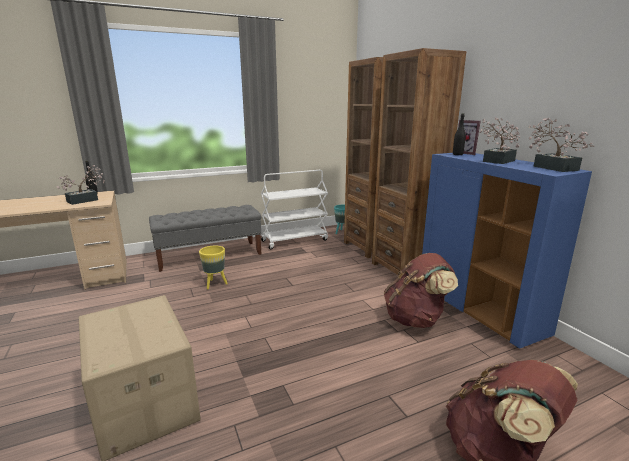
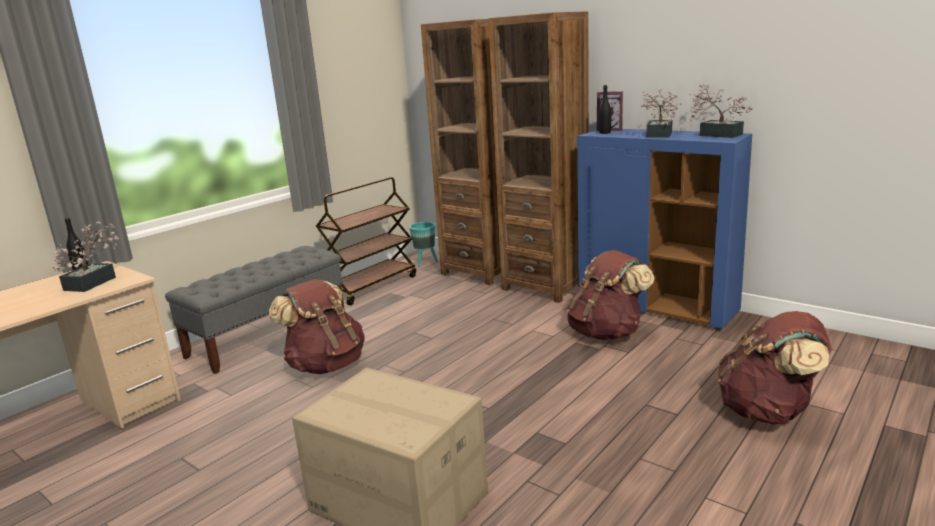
camera: 25 degrees left, 0 degrees up
yellow planter [199,246,228,290] -> brown backpack [269,279,365,374]
white cart [261,170,328,250] -> brown cart [316,177,416,305]

